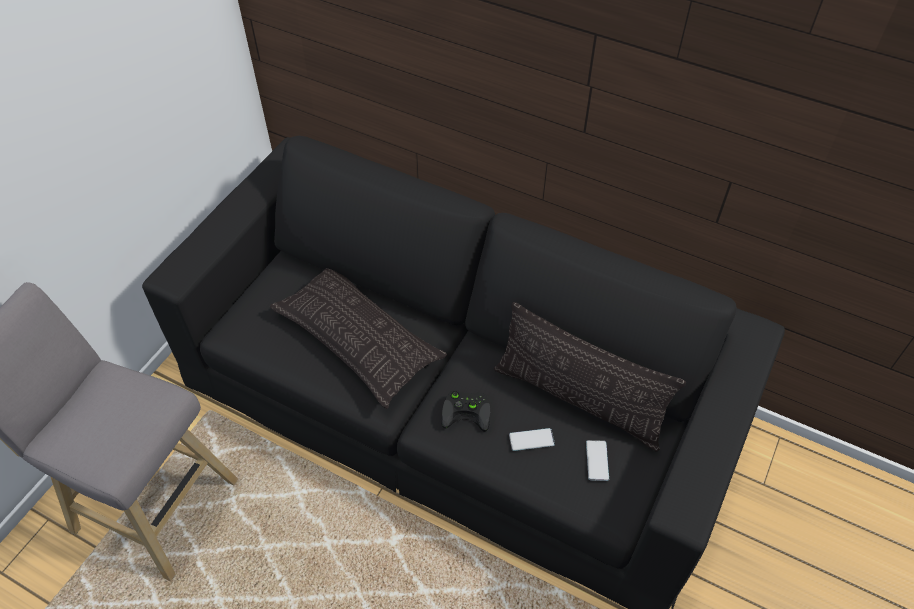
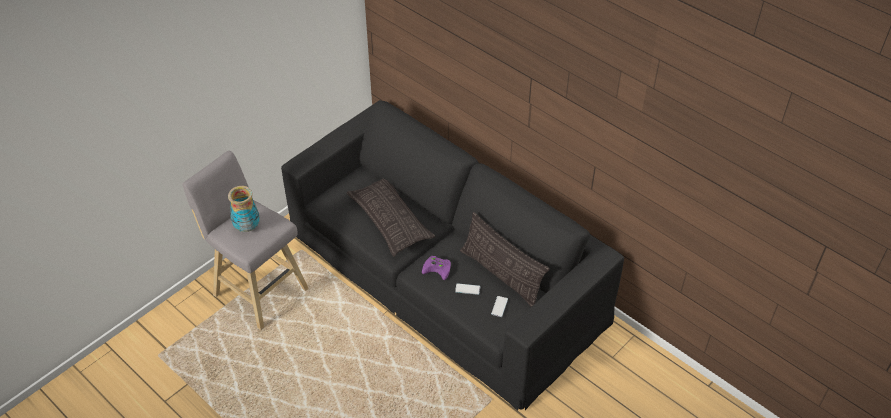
camera: 15 degrees right, 5 degrees down
black game controller [442,390,490,432] -> purple game controller [422,256,451,280]
none -> vase [228,186,260,232]

